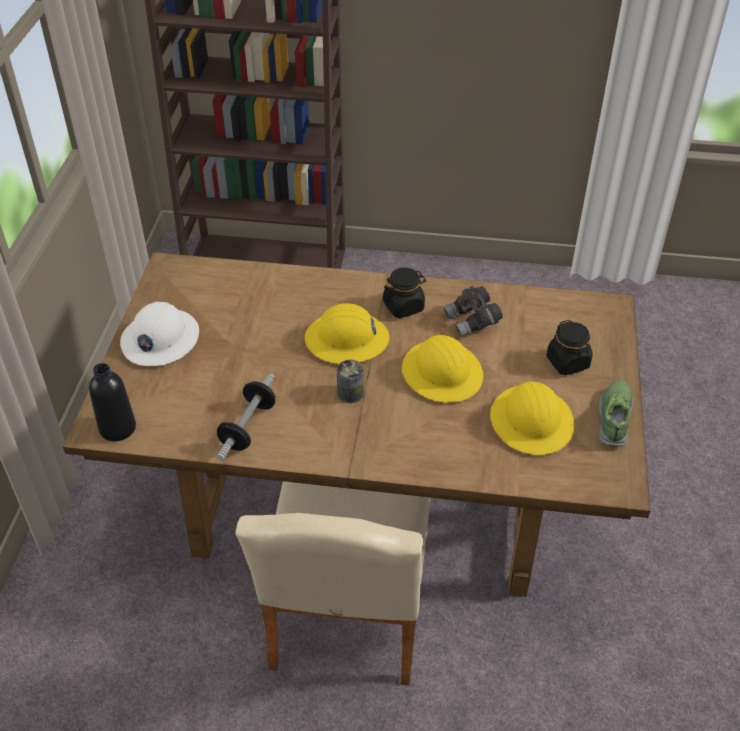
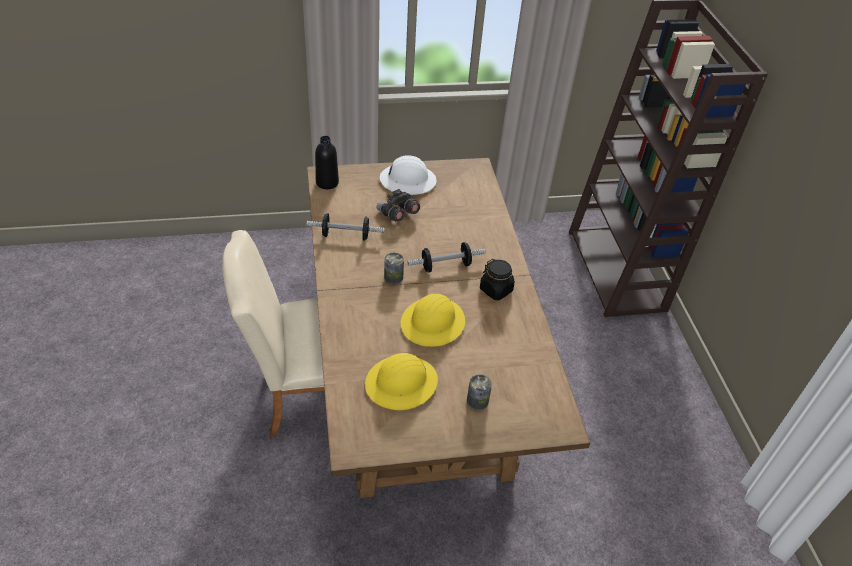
camera: 70 degrees right, 0 degrees up
yellow hard hat [305,303,390,364] -> dumbbell [407,242,485,273]
grey binoculars [444,286,503,337] -> grey binoculars moved to [377,189,420,222]
black jar [546,320,593,375] -> can [467,374,492,410]
shoe [599,380,633,447] -> none

